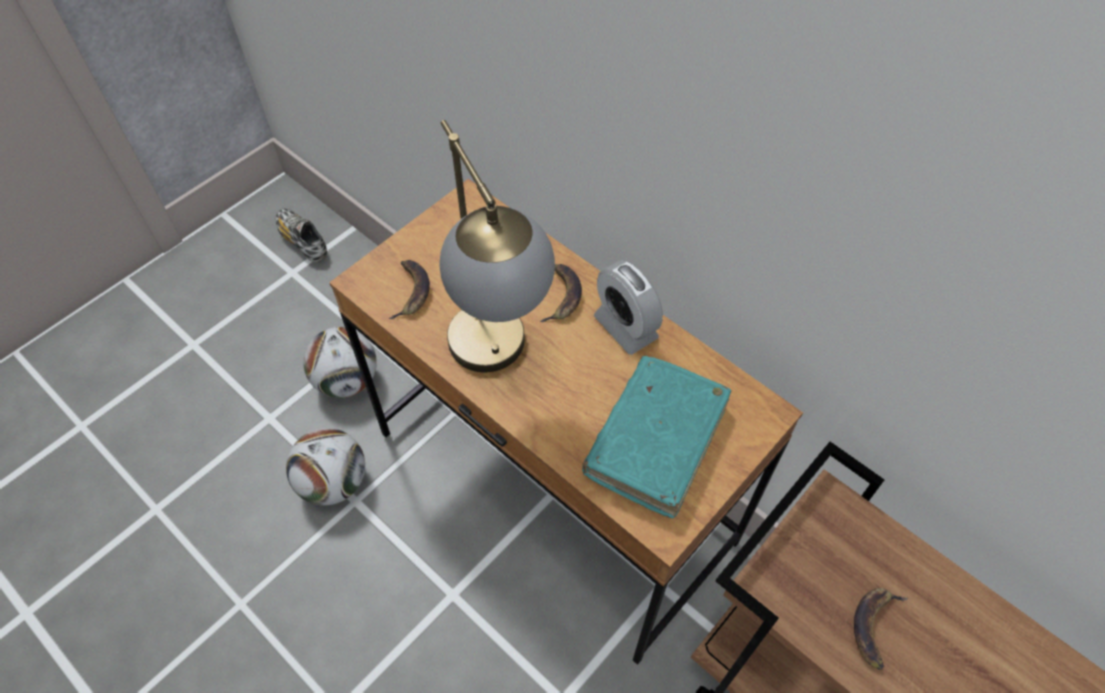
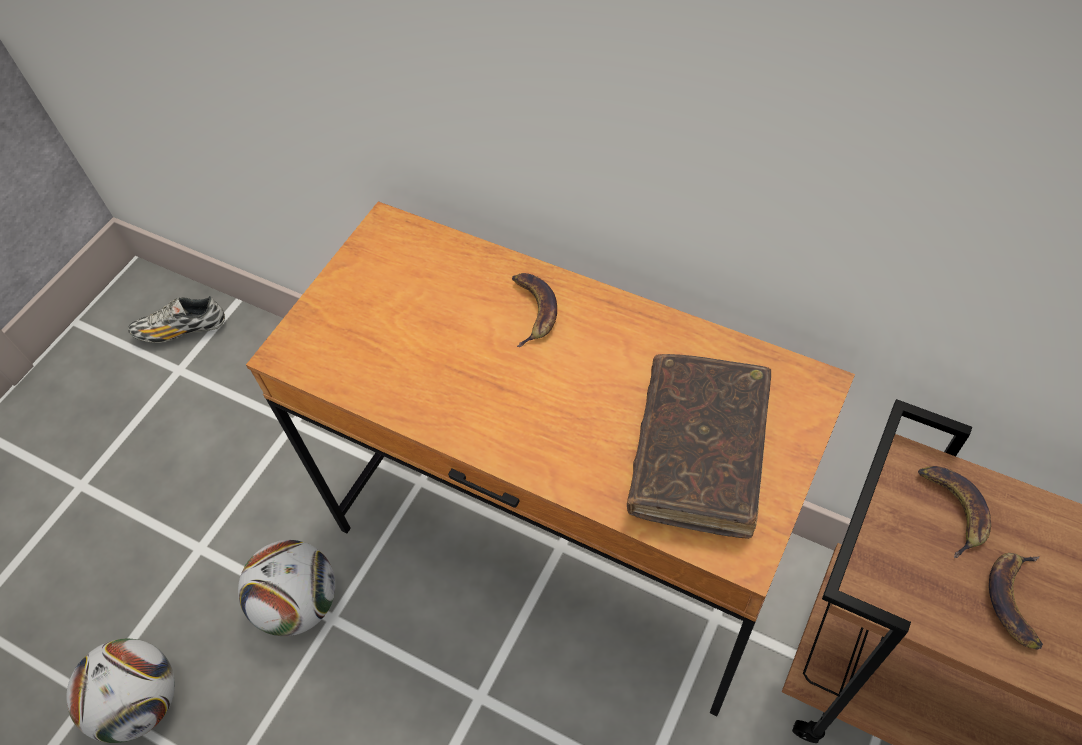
camera: 10 degrees left, 0 degrees up
shoe [276,209,327,262] -> shoe turned 45 degrees counterclockwise [128,296,225,343]
football [303,327,377,398] -> football moved to [66,639,175,743]
banana [389,260,430,319] -> banana moved to [918,466,991,558]
table lamp [440,120,555,372] -> none
turquoise book [582,356,731,518] -> brown book [627,354,771,539]
alarm clock [594,260,663,355] -> none

